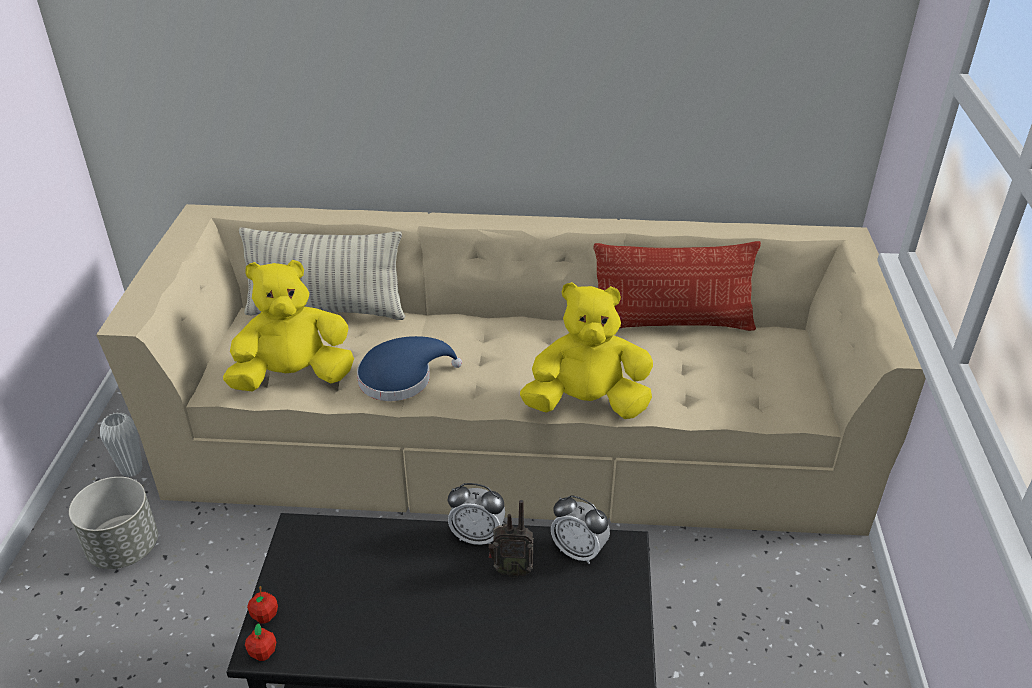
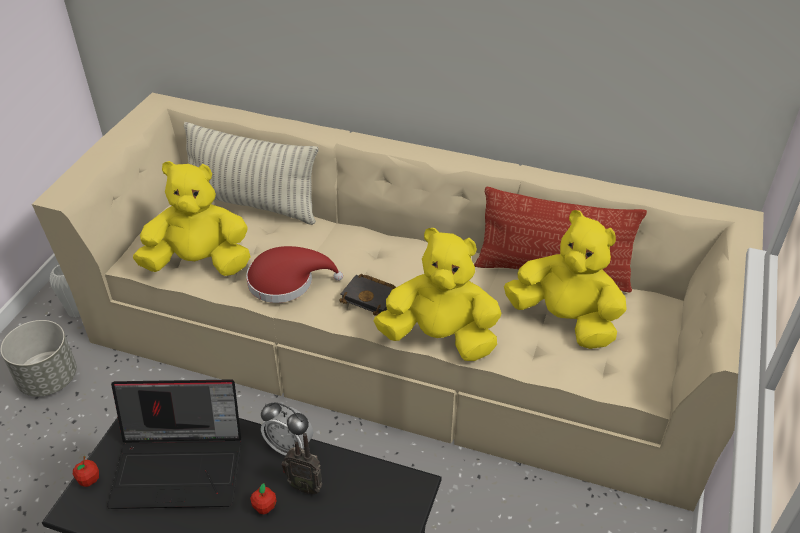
camera: 15 degrees right, 5 degrees up
apple [245,623,276,661] -> apple moved to [250,483,276,514]
blue hat [357,336,462,401] -> red hat [246,246,343,303]
alarm clock [551,495,610,564] -> none
none -> laptop [107,379,241,509]
none -> black book [340,274,396,316]
none -> yellow plush toy [504,210,627,349]

